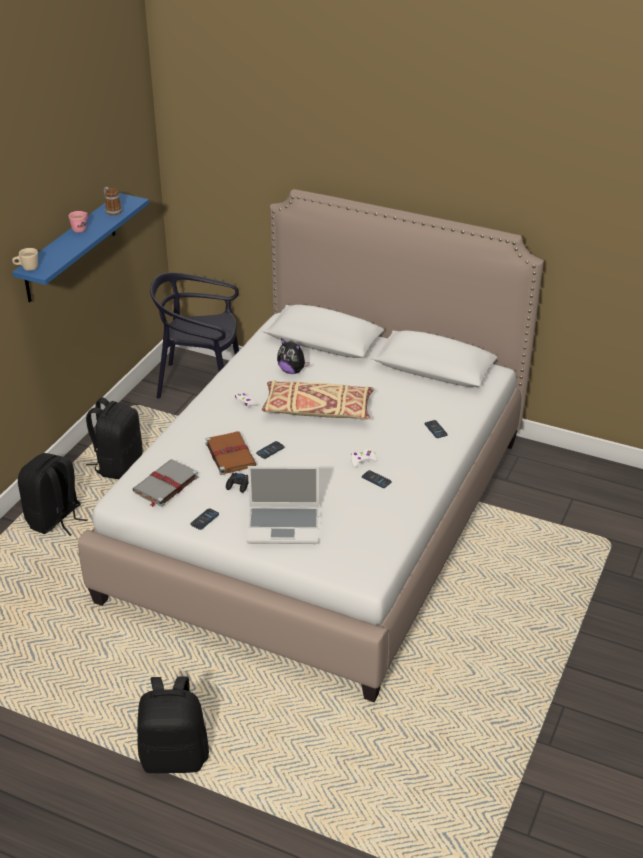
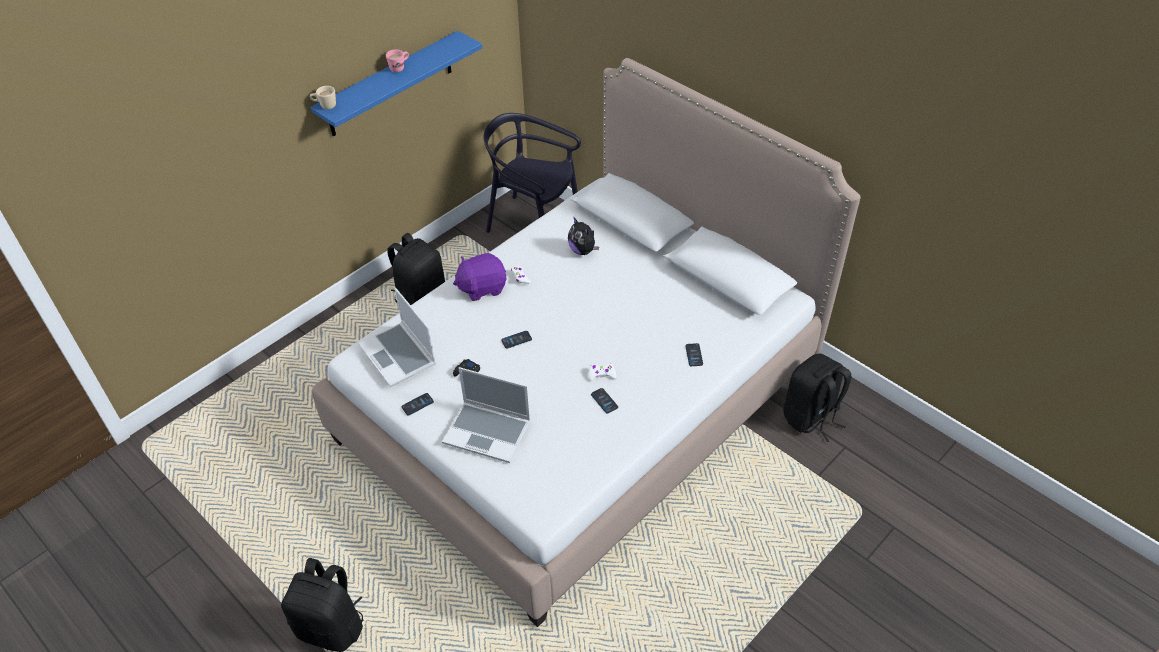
camera: 20 degrees right, 10 degrees up
black backpack [18,453,88,536] -> black backpack moved to [783,354,851,442]
mug [104,187,122,216] -> none
grey book [132,459,198,507] -> laptop [358,288,436,387]
brown book [205,432,257,475] -> none
beige pillow [262,380,374,420] -> none
none -> purple plush toy [453,253,506,301]

